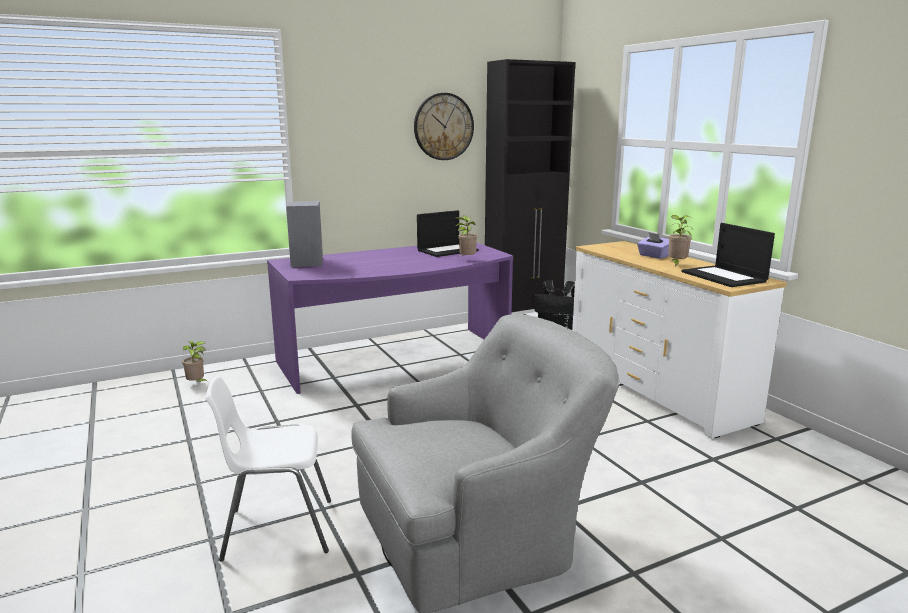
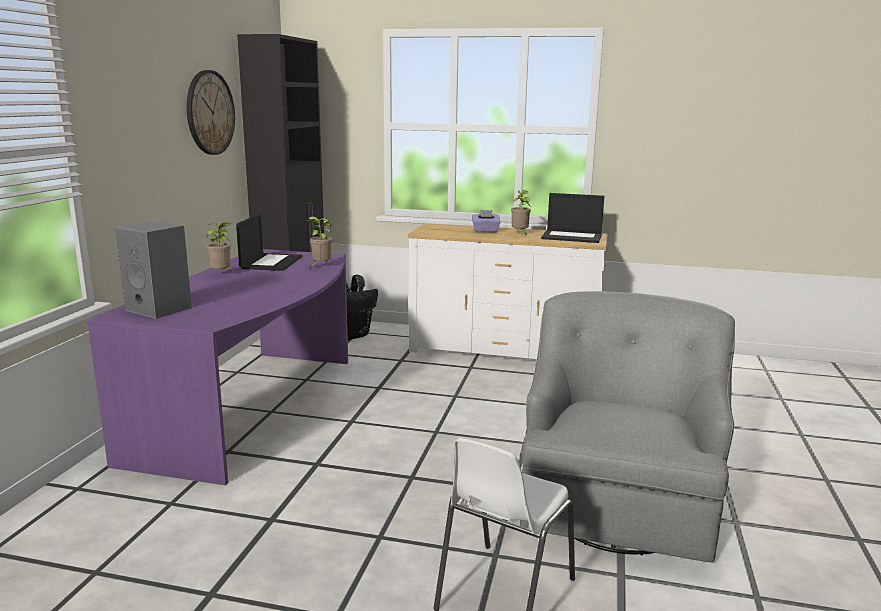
camera: 50 degrees left, 0 degrees up
potted plant [182,341,208,382] -> potted plant moved to [206,221,231,271]

